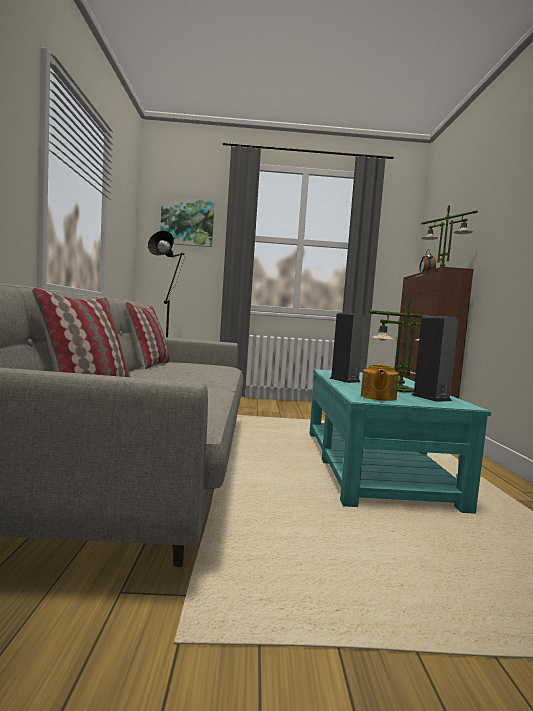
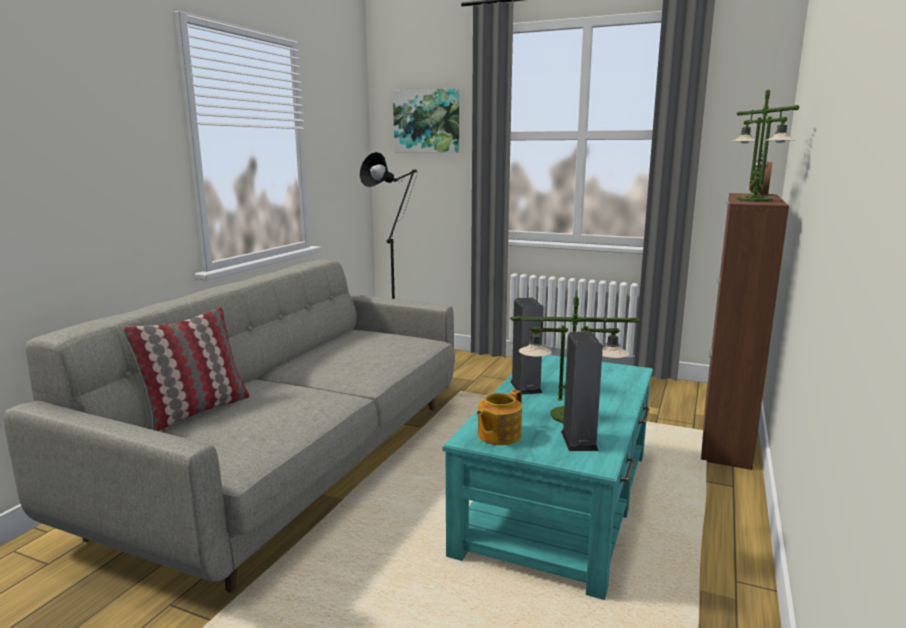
camera: 25 degrees right, 10 degrees up
pillow [125,302,169,369] -> none

